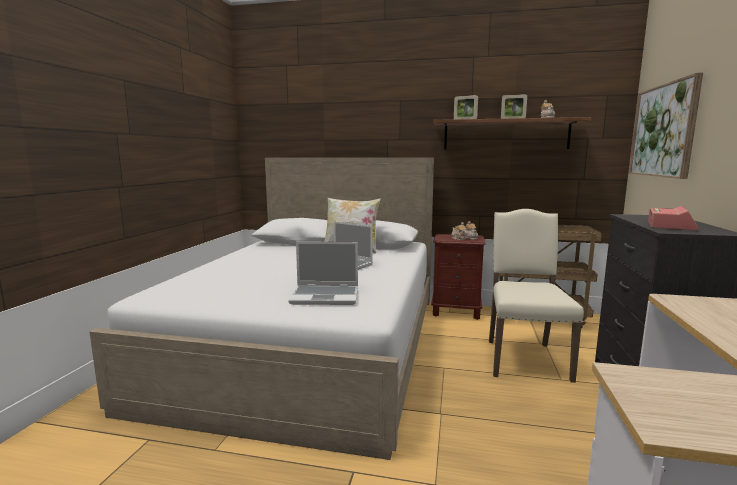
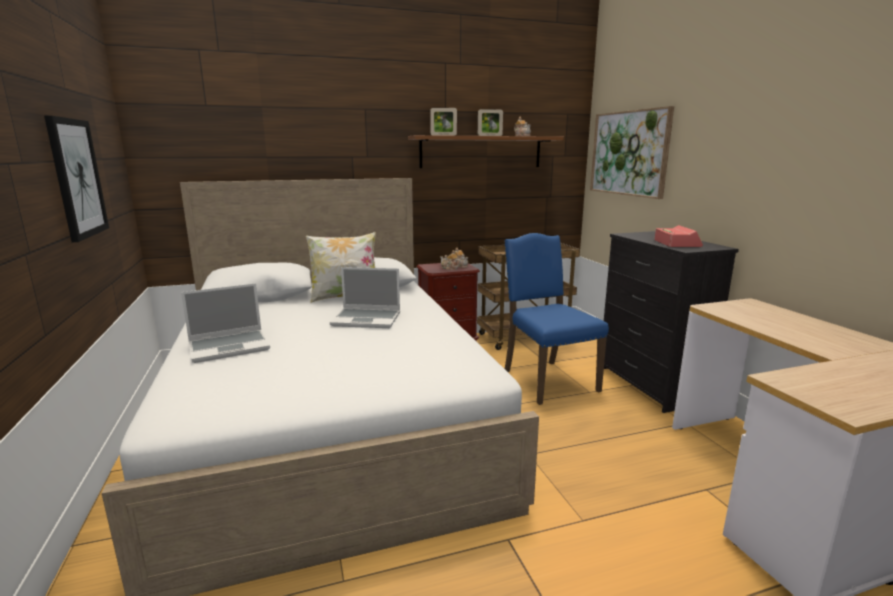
camera: 30 degrees left, 5 degrees up
laptop [288,242,358,305] -> laptop moved to [181,283,270,363]
beige chair [489,209,584,383] -> blue chair [504,233,609,405]
none -> picture [44,116,109,242]

